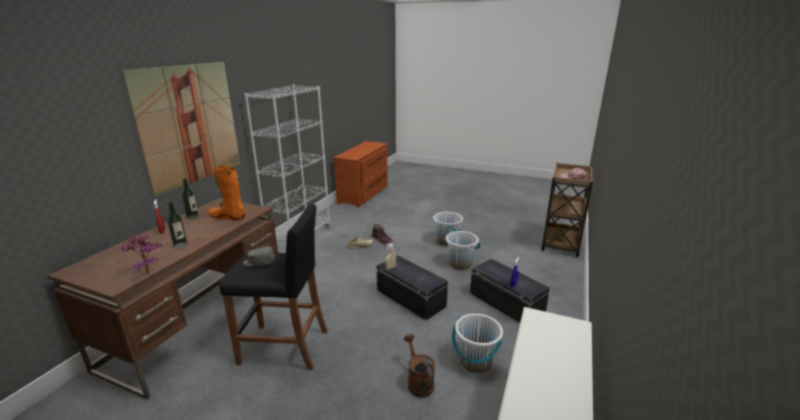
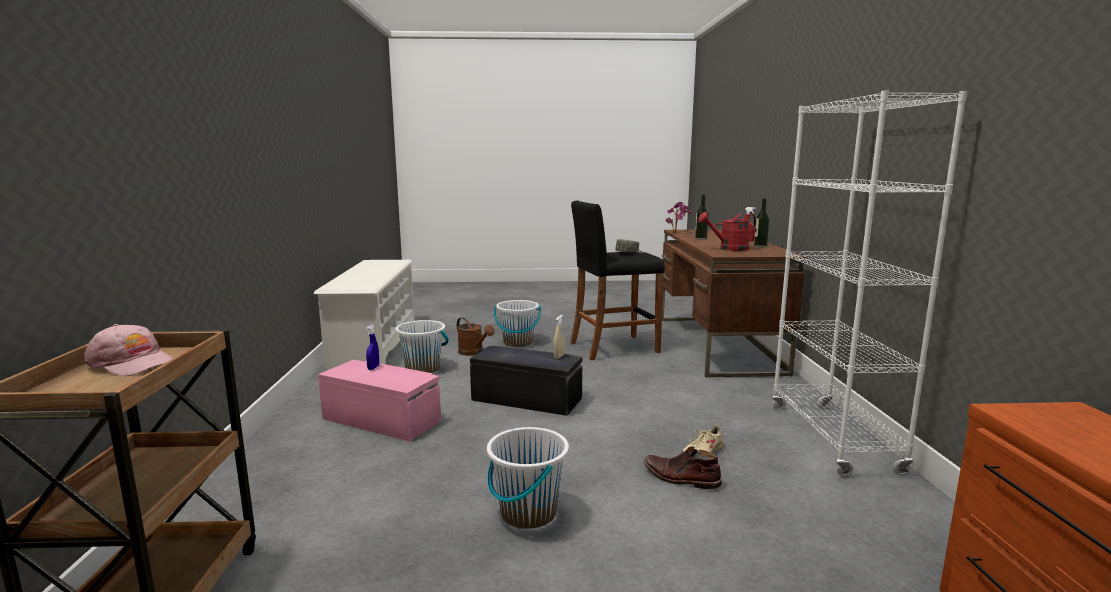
camera: 155 degrees right, 10 degrees down
picture [122,62,240,196] -> none
orange boot [209,166,245,221] -> red watering can [698,212,756,251]
white bucket [444,231,480,270] -> white bucket moved to [494,300,541,347]
black storage box [470,259,550,323] -> pink storage box [318,360,441,441]

